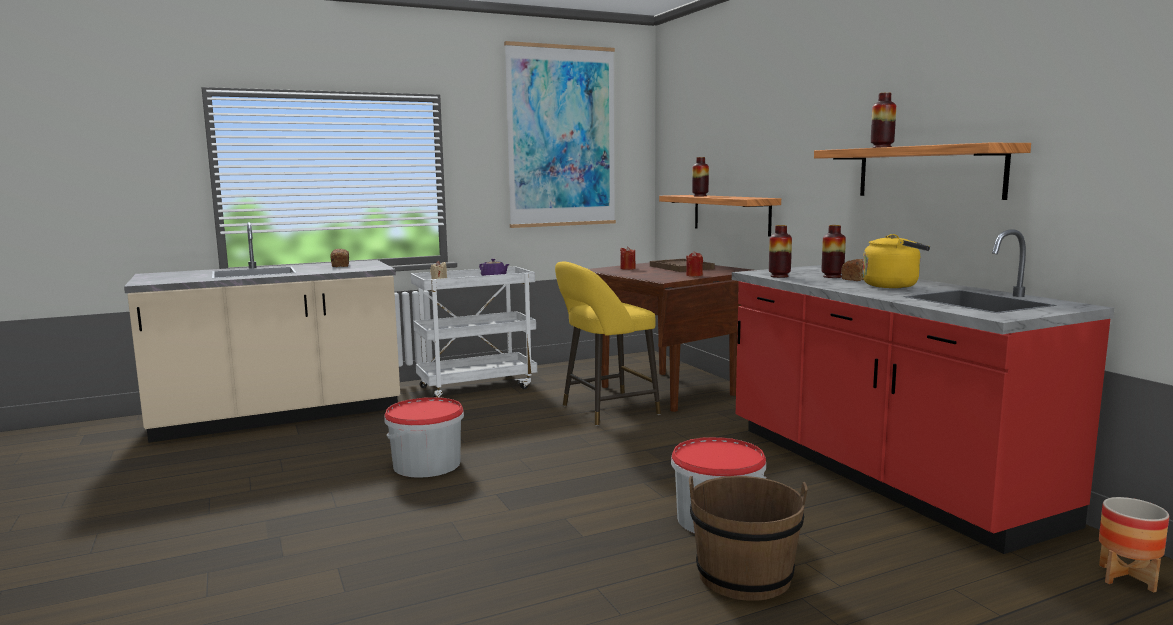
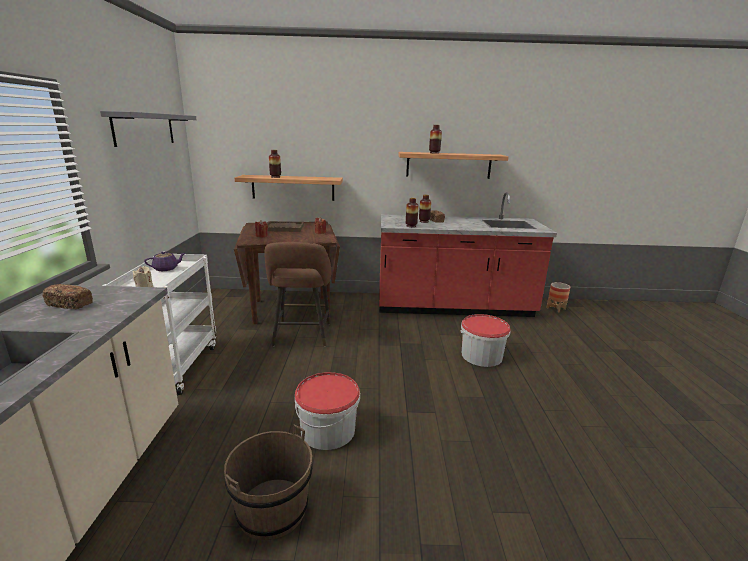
camera: 65 degrees left, 10 degrees up
picture [504,41,616,228] -> grey shelf [100,111,196,147]
yellow stool [555,262,661,426] -> brown stool [264,242,331,347]
brown bucket [689,476,808,601] -> brown bucket moved to [224,424,312,540]
yellow kettle [862,234,930,288] -> none

